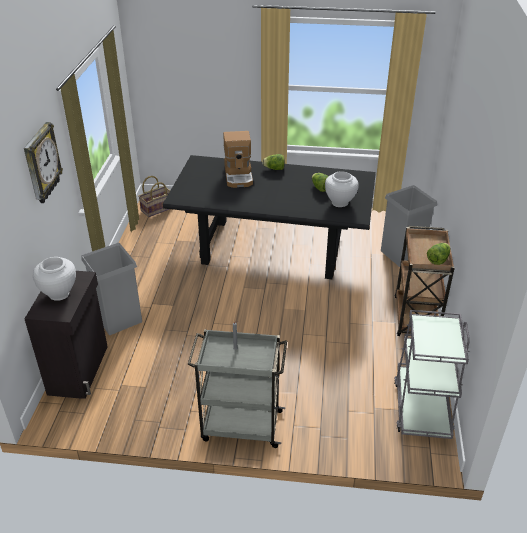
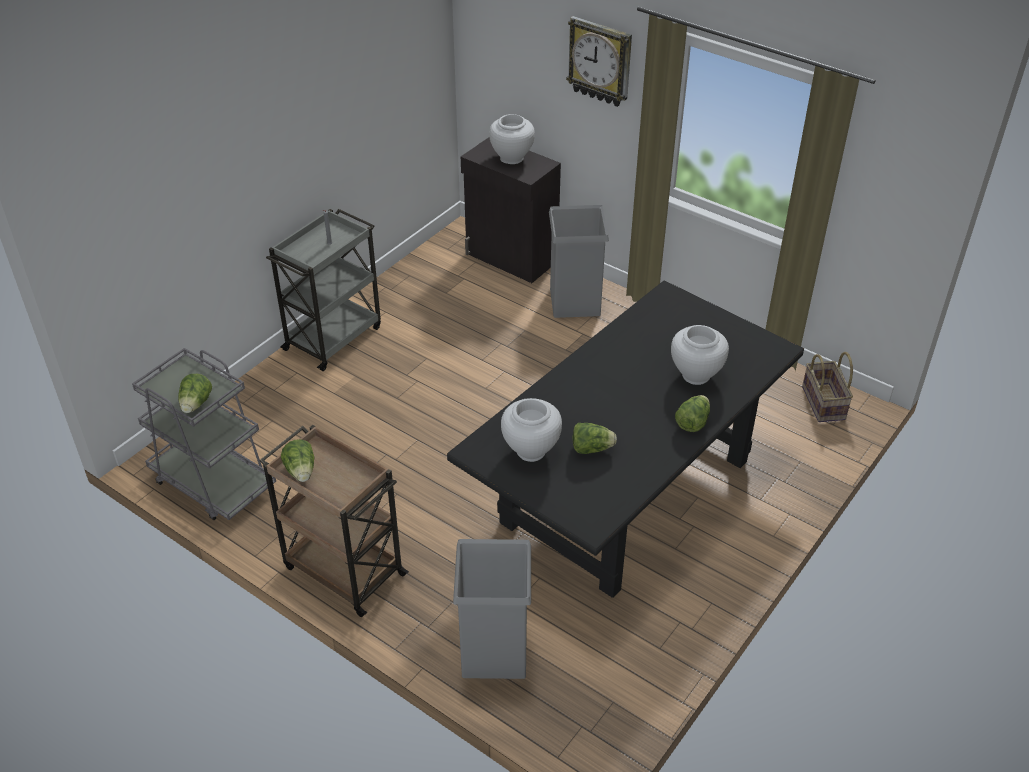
camera: 120 degrees right, 5 degrees up
coffee machine [223,131,253,188] -> white vase [671,325,729,385]
none -> lettuce [178,374,212,413]

